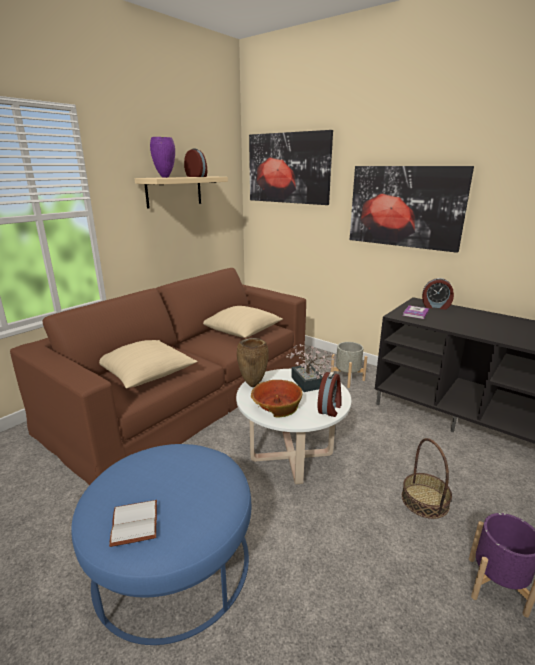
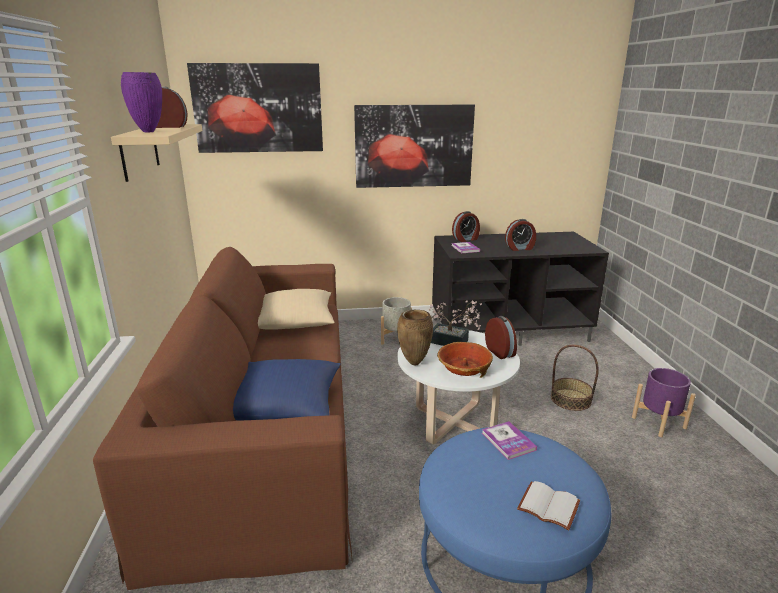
camera: 45 degrees left, 0 degrees up
beige pillow [99,340,198,388] -> blue pillow [233,359,341,421]
none -> book [482,421,537,460]
none -> alarm clock [505,219,536,251]

